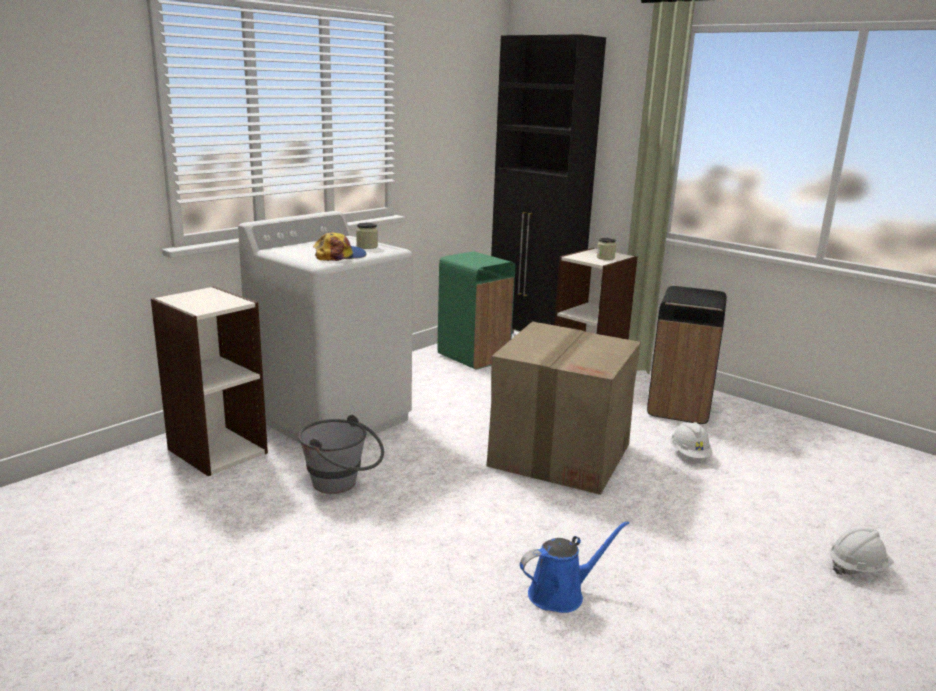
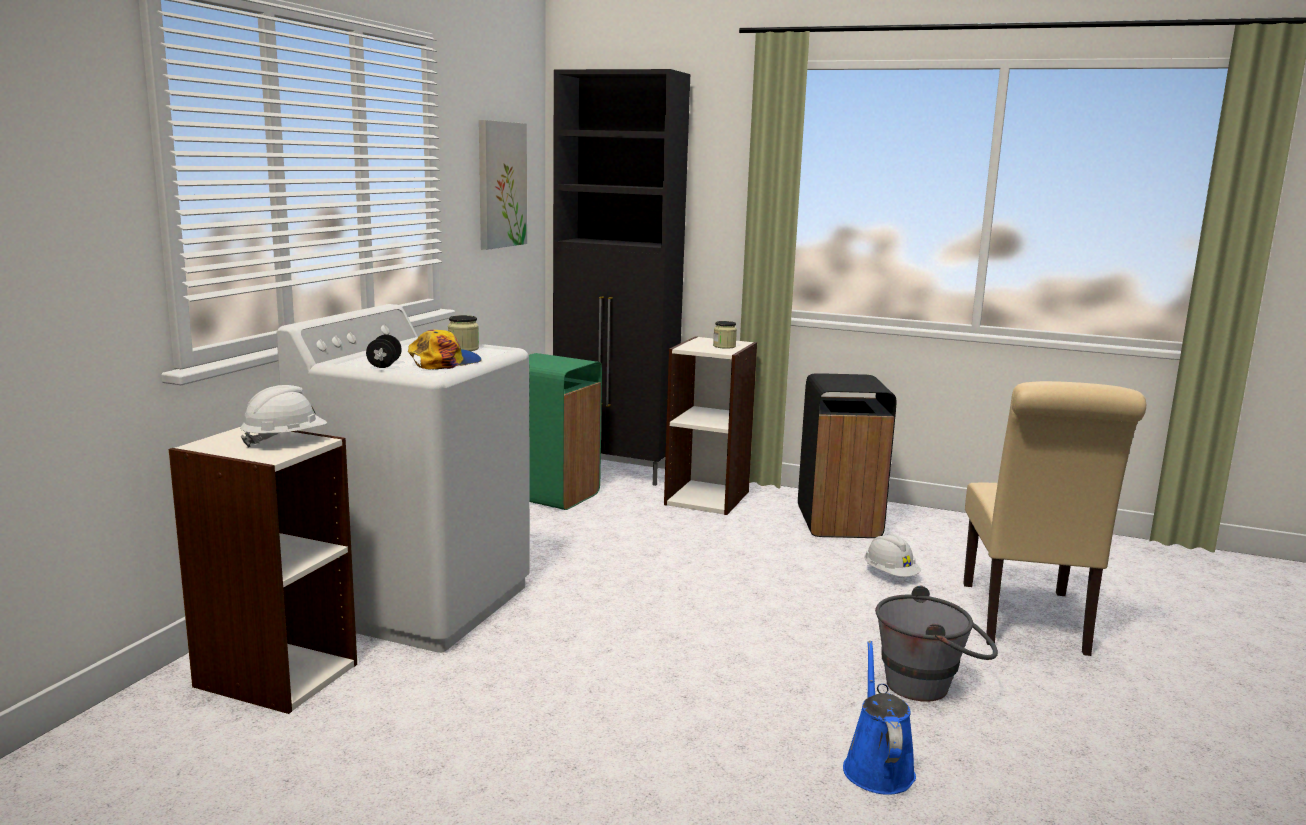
camera: 20 degrees left, 5 degrees down
grey bucket [298,415,384,494] -> grey bucket moved to [875,586,998,702]
cardboard box [487,321,641,495] -> none
blue watering can [520,521,629,613] -> blue watering can turned 45 degrees counterclockwise [843,641,916,795]
white hard hat [830,528,894,575] -> white hard hat moved to [240,385,327,448]
none -> black dumbbell [366,334,402,368]
none -> picture [479,120,527,250]
none -> beige chair [963,381,1146,656]

